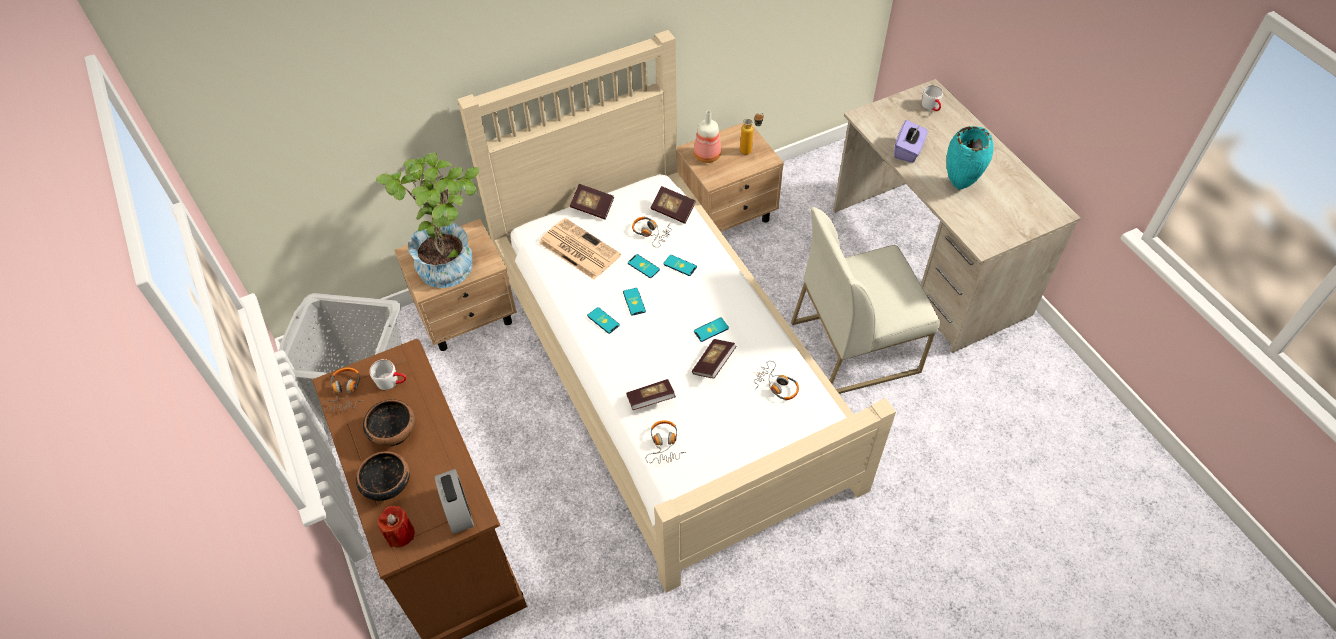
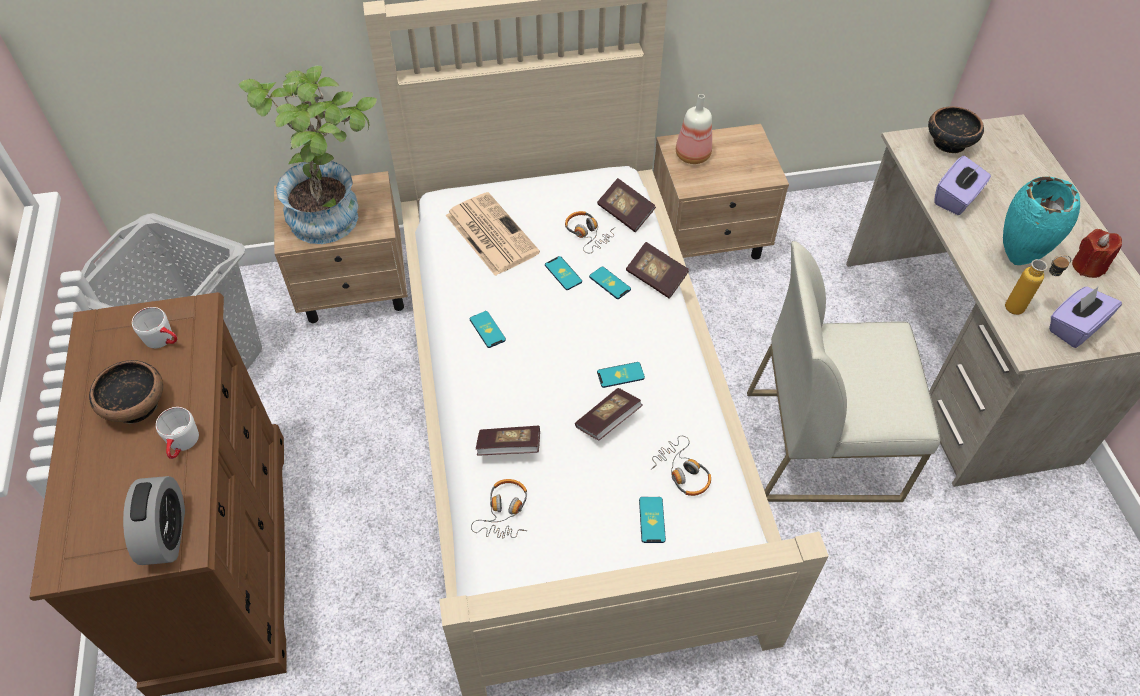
camera: 15 degrees right, 0 degrees up
headphones [319,368,361,412] -> none
bowl [356,451,410,501] -> bowl moved to [928,106,984,154]
red candle [378,506,415,547] -> red candle moved to [1072,229,1122,278]
book [570,184,614,220] -> book moved to [626,242,689,299]
phone [623,288,646,316] -> phone moved to [639,497,666,543]
bottle [740,113,764,155] -> bottle moved to [1005,255,1071,315]
white mug [922,85,943,111] -> white mug moved to [156,407,199,459]
none -> purple tissue box [1049,287,1122,348]

